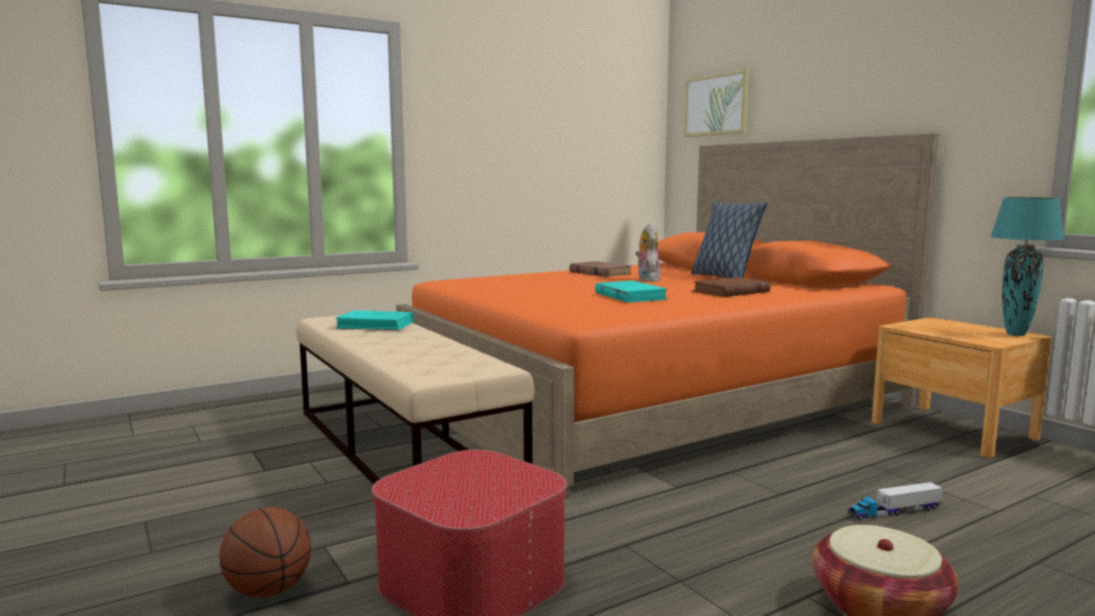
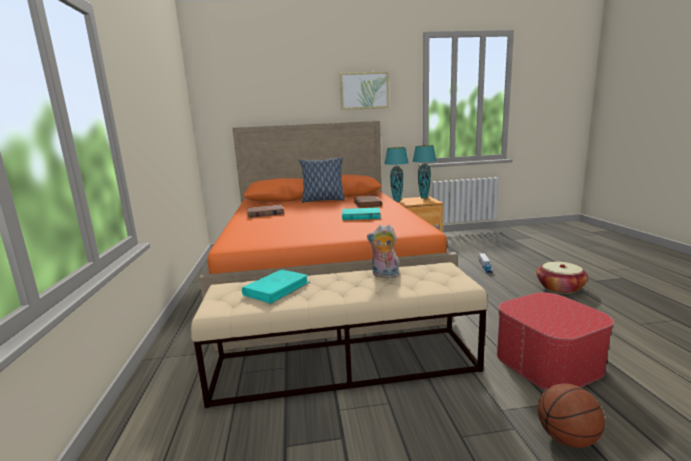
camera: 65 degrees left, 5 degrees up
plush toy [635,223,661,282] -> plush toy moved to [367,225,399,278]
picture [684,69,749,137] -> picture moved to [340,71,389,110]
none -> turquoise table lamp [385,147,409,202]

